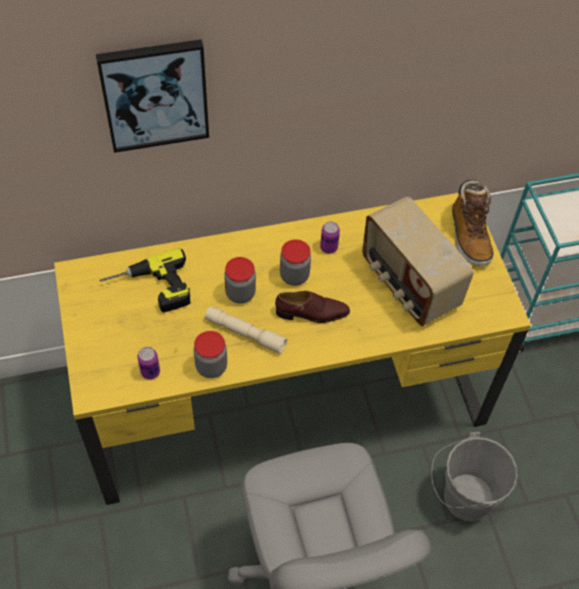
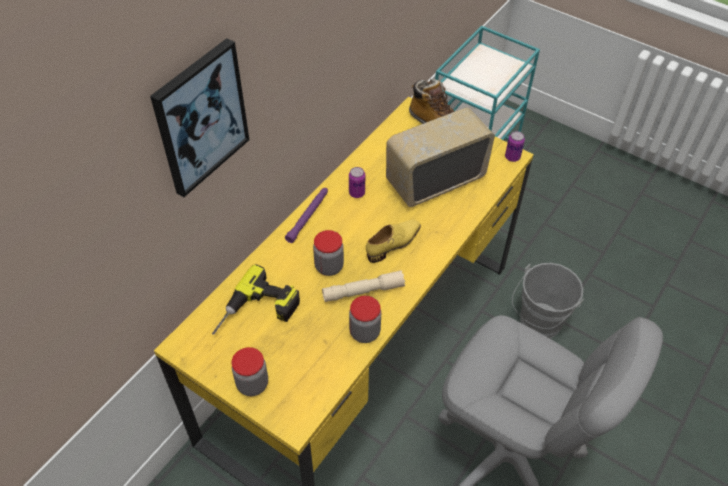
camera: 40 degrees left, 5 degrees down
can [137,347,160,380] -> can moved to [505,131,525,162]
brown shoe [275,291,350,323] -> yellow shoe [366,220,421,263]
jar [280,239,311,286] -> jar moved to [232,347,268,396]
radio [362,196,473,326] -> radio turned 135 degrees clockwise [386,107,495,207]
none -> purple flashlight [285,188,328,243]

